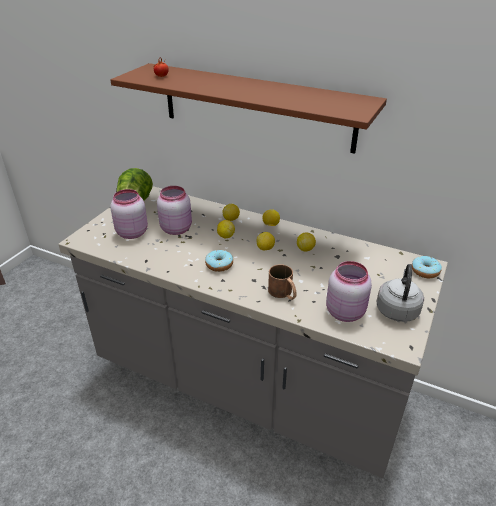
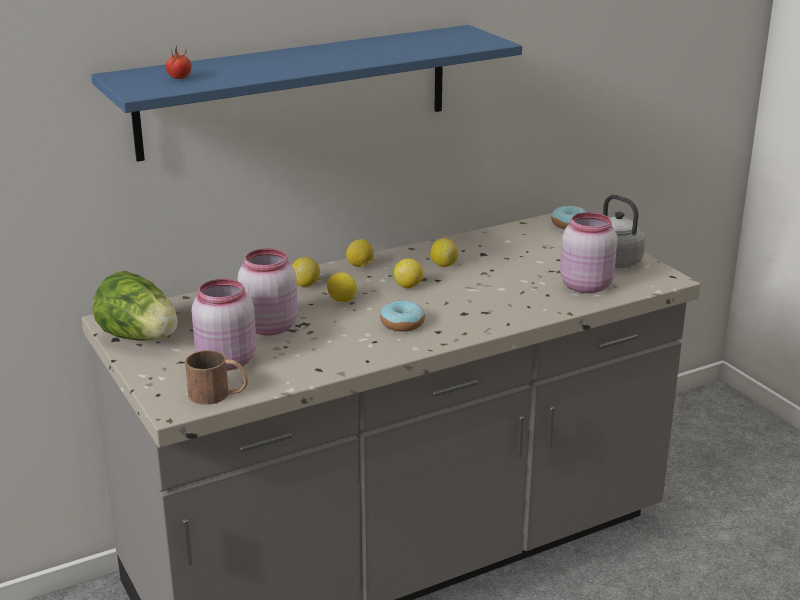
camera: 55 degrees left, 10 degrees down
brown shelf [110,63,387,154] -> blue shelf [91,25,522,162]
brown mug [268,264,297,300] -> brown mug moved to [185,350,248,405]

